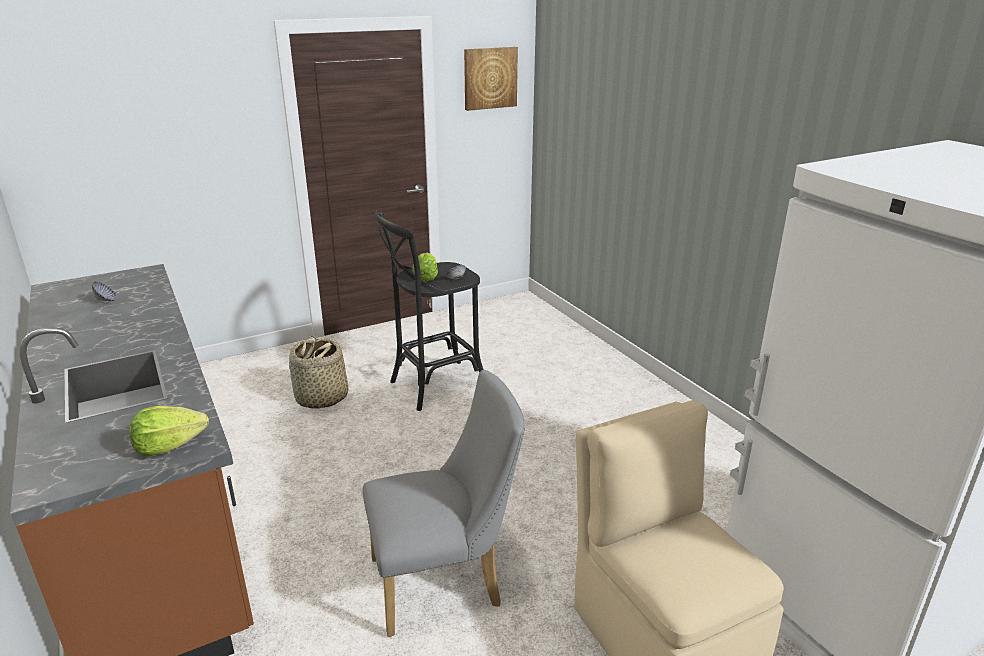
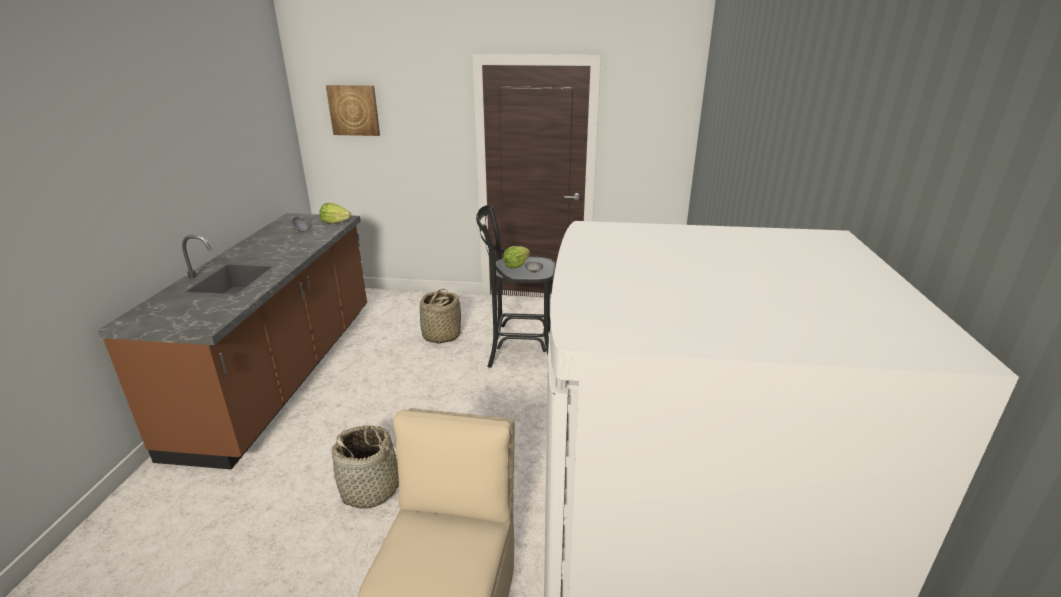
camera: 35 degrees right, 0 degrees up
lettuce [130,406,209,456] -> lettuce moved to [319,203,352,224]
grey chair [363,370,525,637] -> basket [330,425,399,509]
picture [464,47,518,111] -> picture moved to [326,85,380,136]

